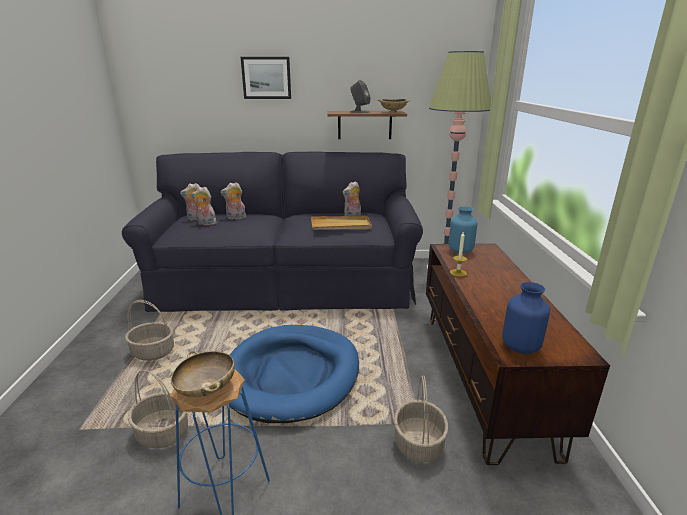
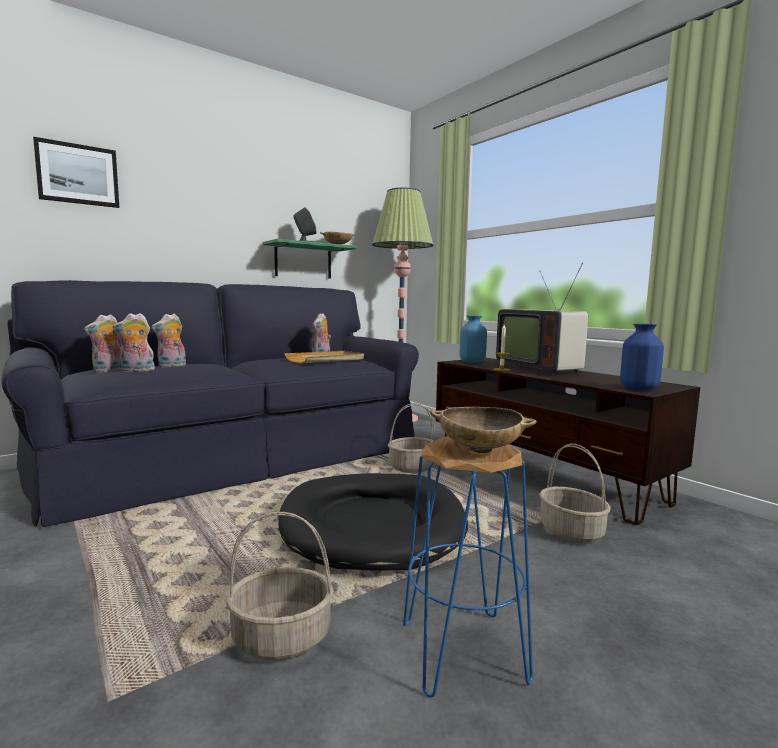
camera: 35 degrees left, 15 degrees down
basket [125,300,174,361] -> basket moved to [388,403,435,473]
blue dog bed [229,325,359,423] -> black dog bed [278,473,468,571]
picture [241,57,291,99] -> picture moved to [33,137,119,208]
brown shelf [327,111,407,139] -> green shelf [263,239,358,279]
none -> television [496,263,588,375]

